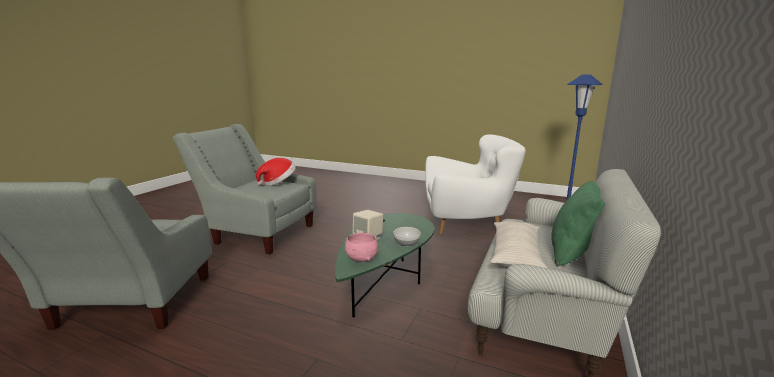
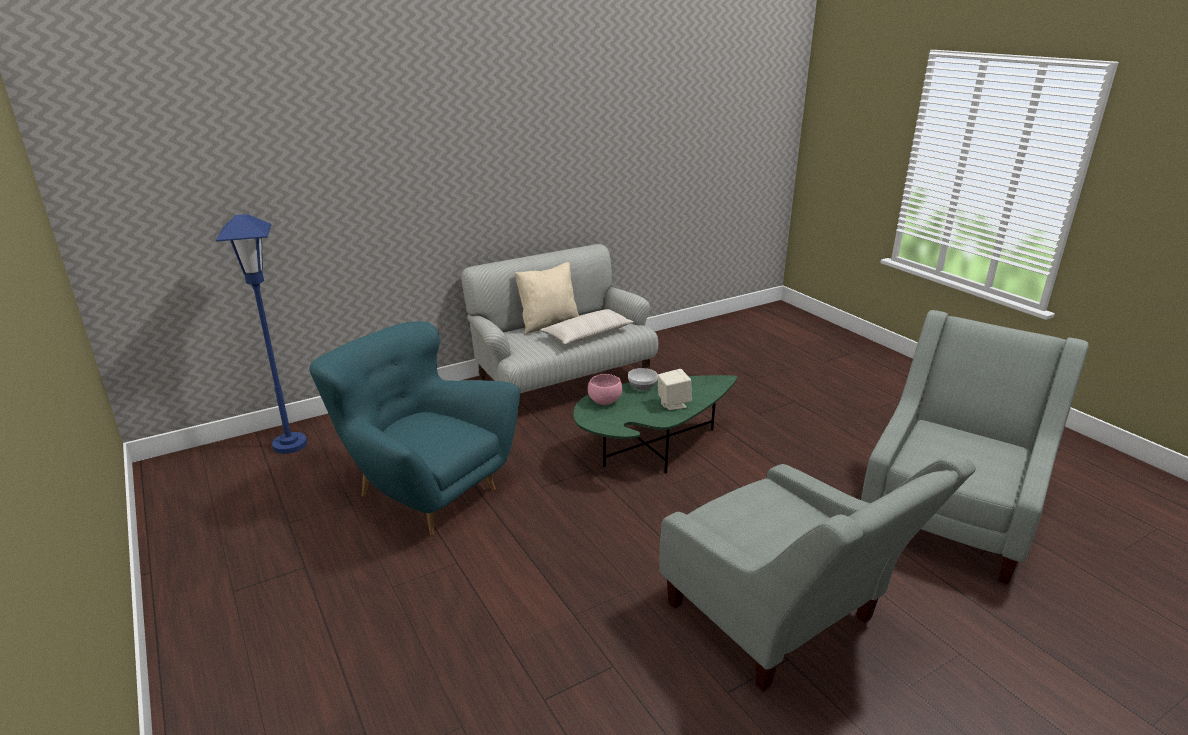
camera: 145 degrees left, 10 degrees up
hat [256,158,296,186] -> none
pink bowl [345,233,378,262] -> pink bowl moved to [588,374,622,405]
white armchair [425,134,526,234] -> turquoise armchair [309,322,520,535]
green pillow [552,180,605,267] -> beige pillow [515,262,579,334]

